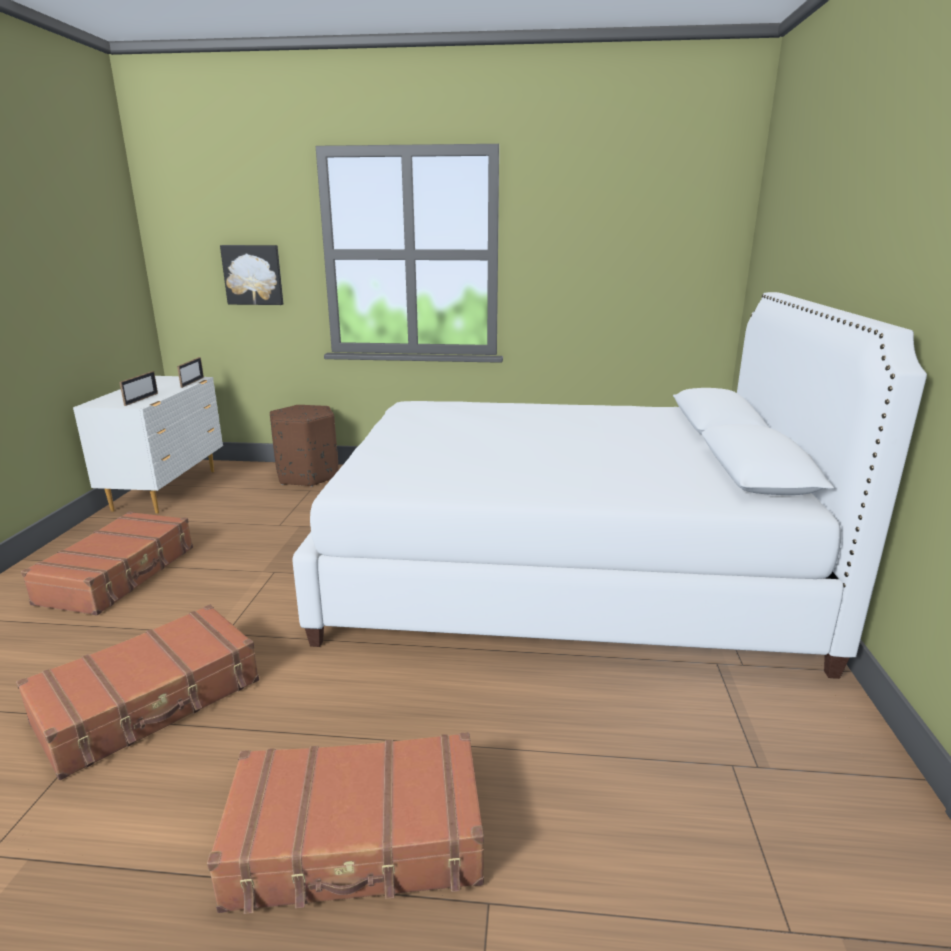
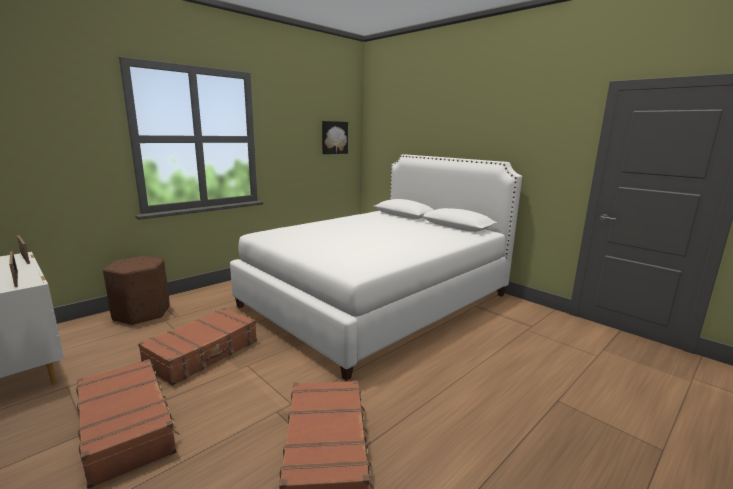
camera: 50 degrees left, 5 degrees down
brown suitcase [207,732,484,914] -> brown suitcase moved to [138,308,257,385]
picture [220,245,283,305] -> picture moved to [322,121,348,154]

